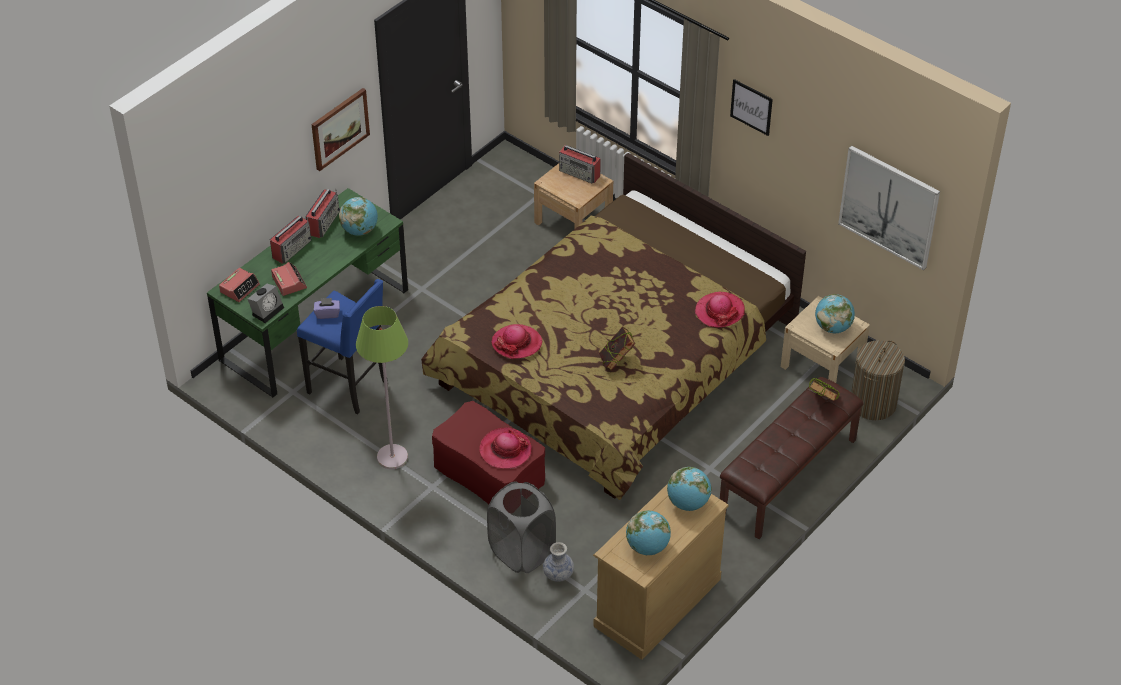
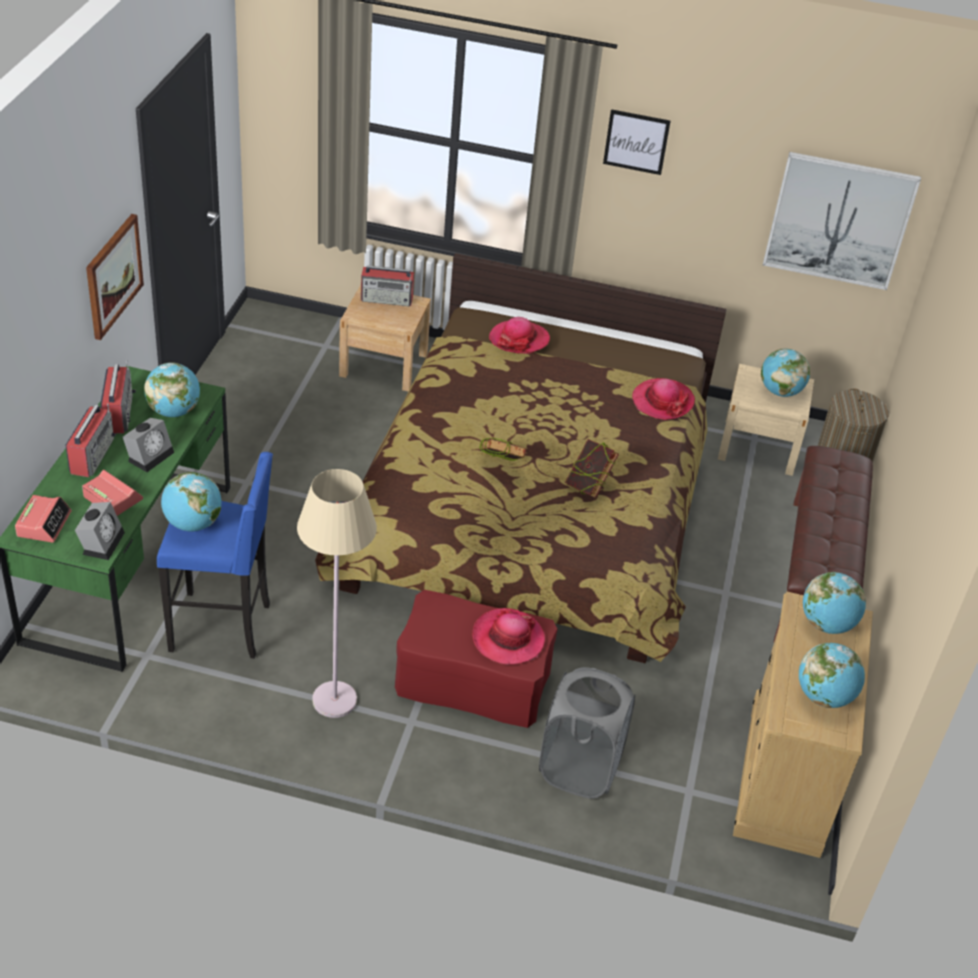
camera: 30 degrees left, 5 degrees down
purple tissue box [314,298,340,319] -> globe [161,472,221,532]
green floor lamp [356,306,408,469] -> beige floor lamp [297,469,377,718]
hat [491,324,542,359] -> hat moved to [489,317,550,354]
vase [543,542,574,582] -> none
book [809,378,839,401] -> book moved to [479,438,526,461]
none -> alarm clock [123,418,174,472]

